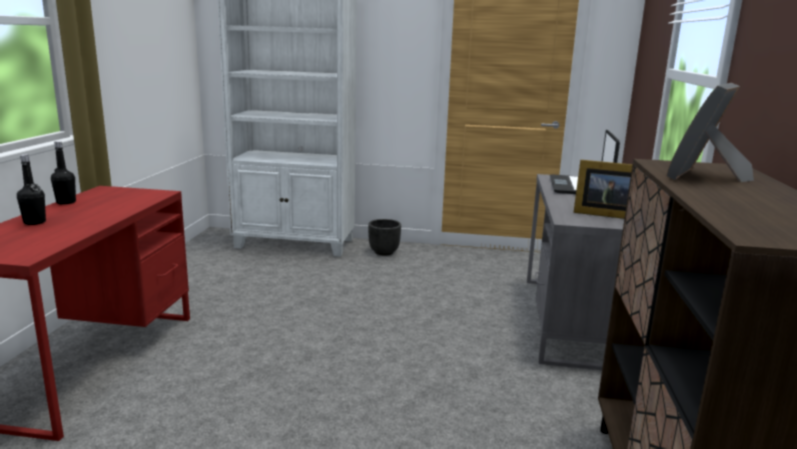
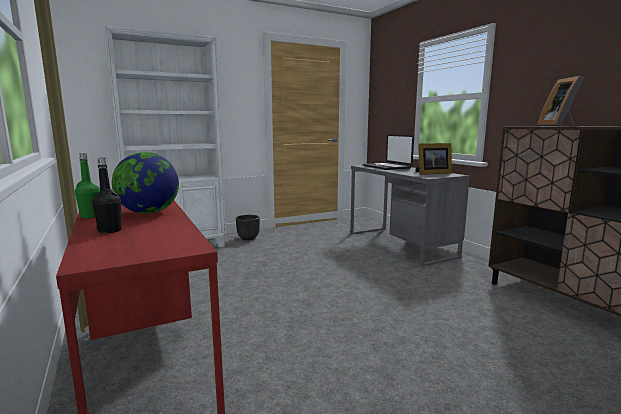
camera: 35 degrees left, 5 degrees down
black bottle [51,141,76,205] -> green bottle [75,153,100,219]
none -> globe [112,152,179,214]

